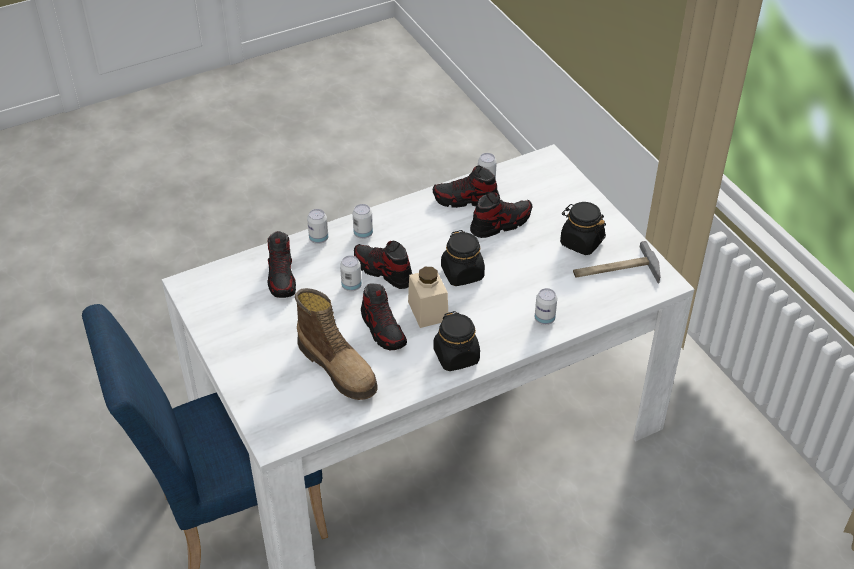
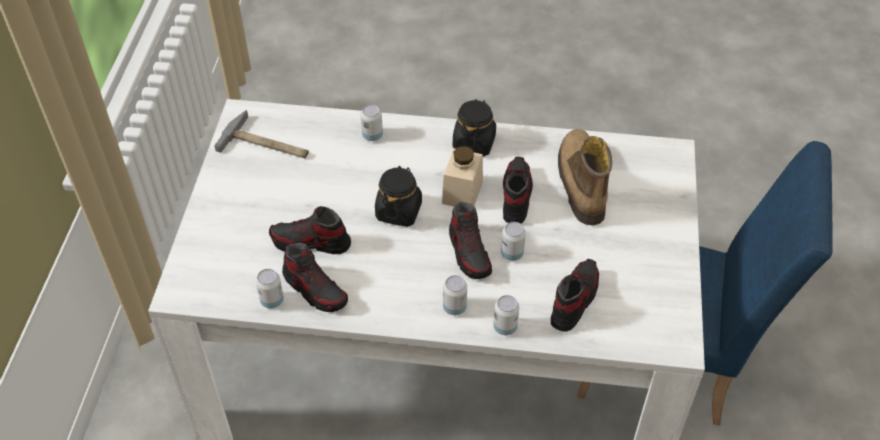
camera: 145 degrees left, 5 degrees up
black jar [560,202,606,255] -> none

